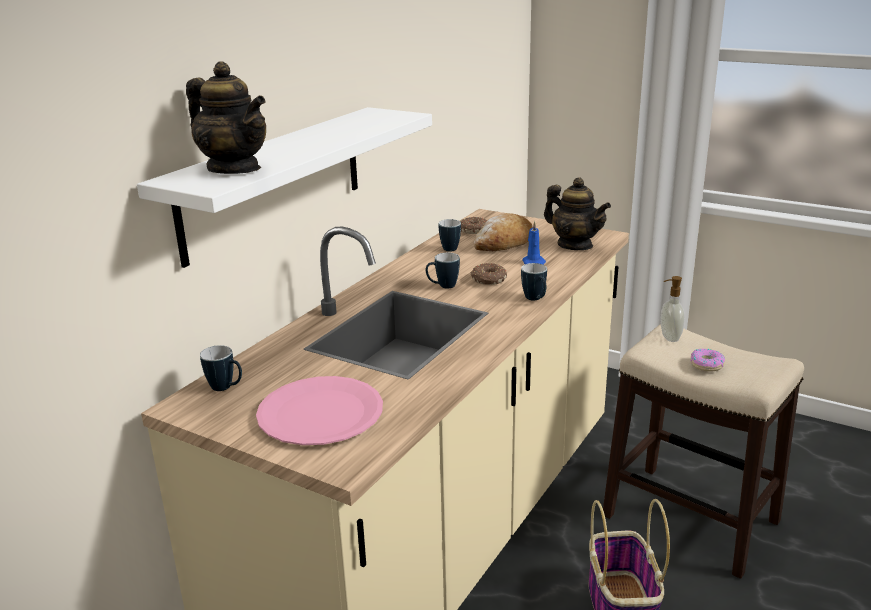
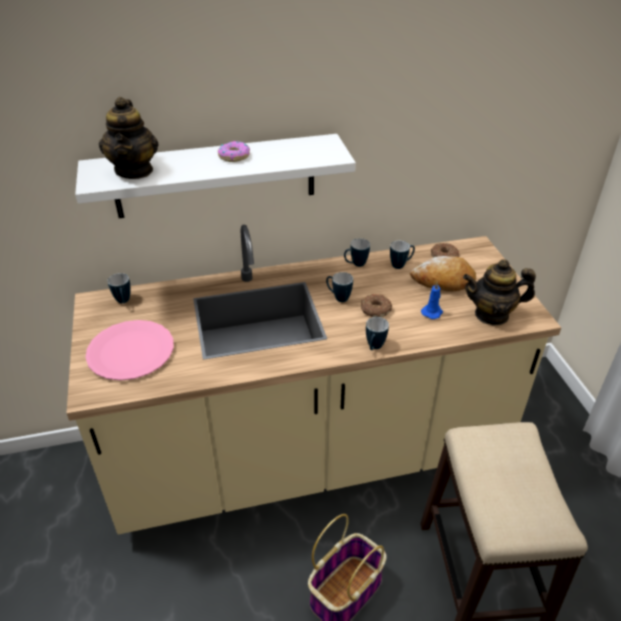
camera: 45 degrees right, 15 degrees up
teapot [544,177,611,250] -> teapot turned 90 degrees clockwise [463,259,536,326]
soap dispenser [660,276,685,342] -> none
donut [691,348,725,372] -> donut moved to [218,141,250,162]
none -> mug [344,238,370,267]

